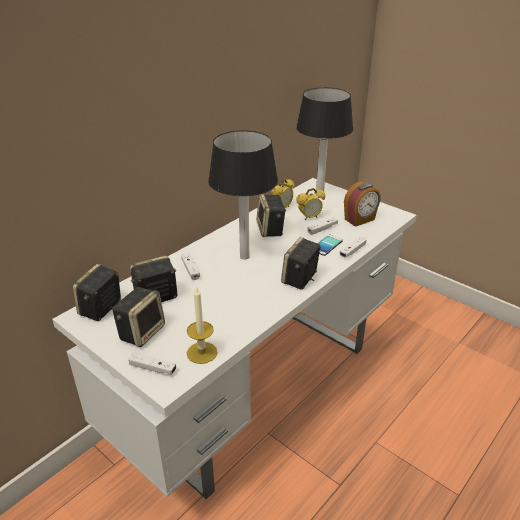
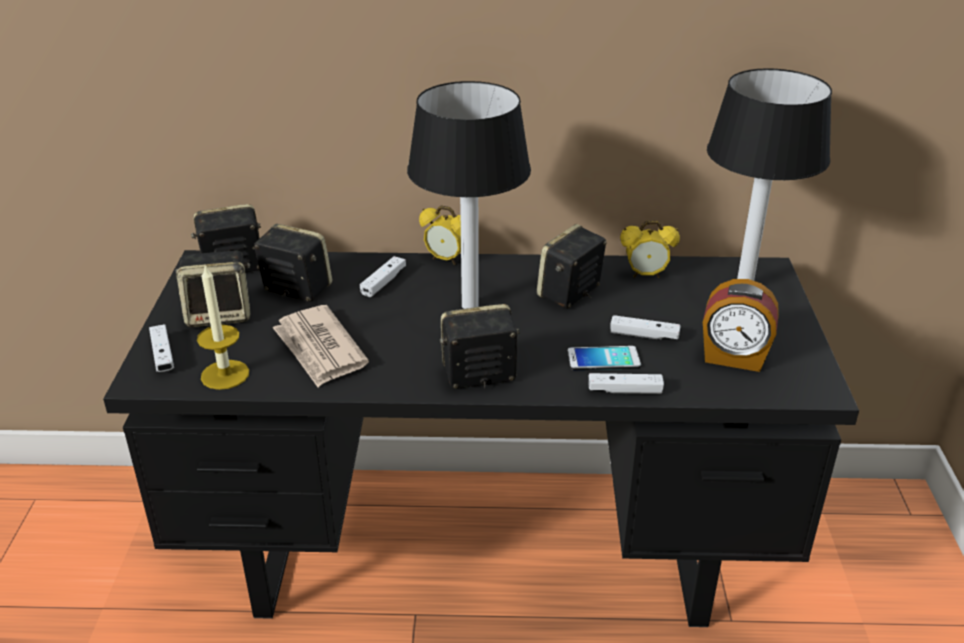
camera: 50 degrees right, 0 degrees up
white desk [52,178,417,499] -> black desk [103,250,859,627]
alarm clock [296,188,325,220] -> alarm clock moved to [419,206,461,265]
none -> newspaper [272,305,369,387]

